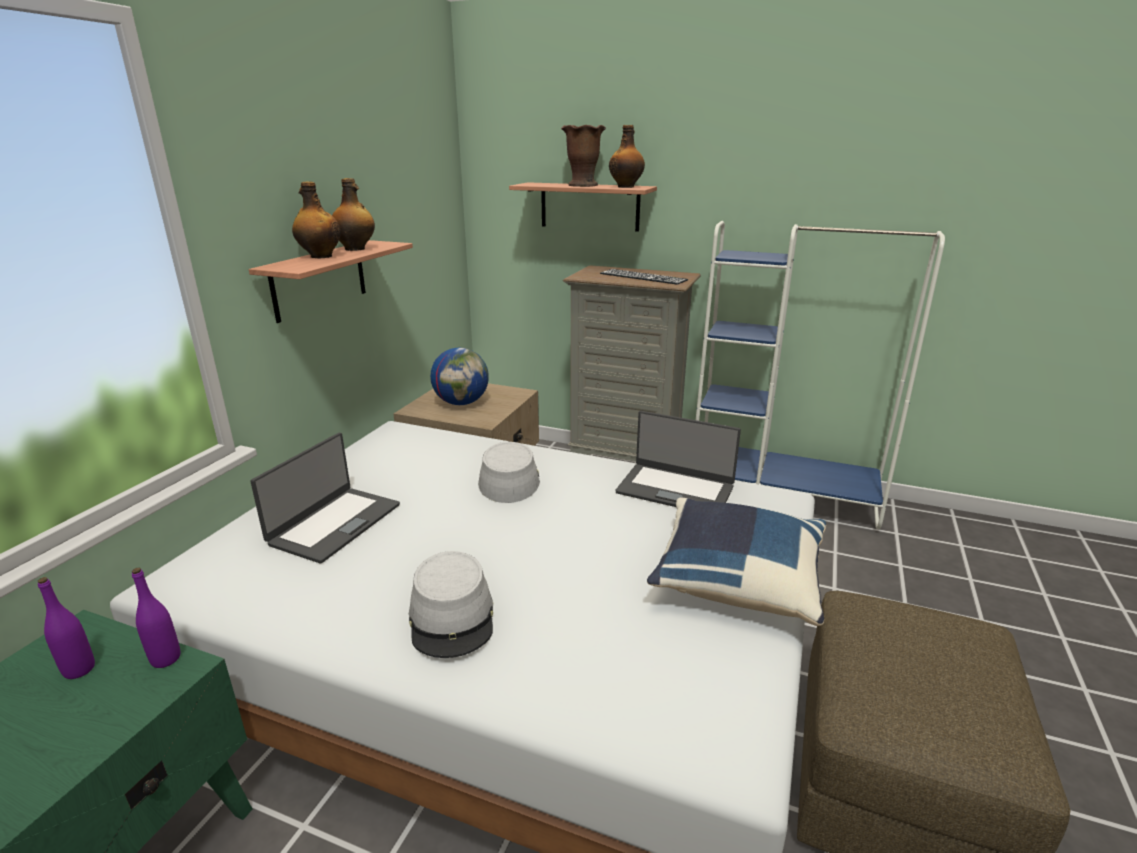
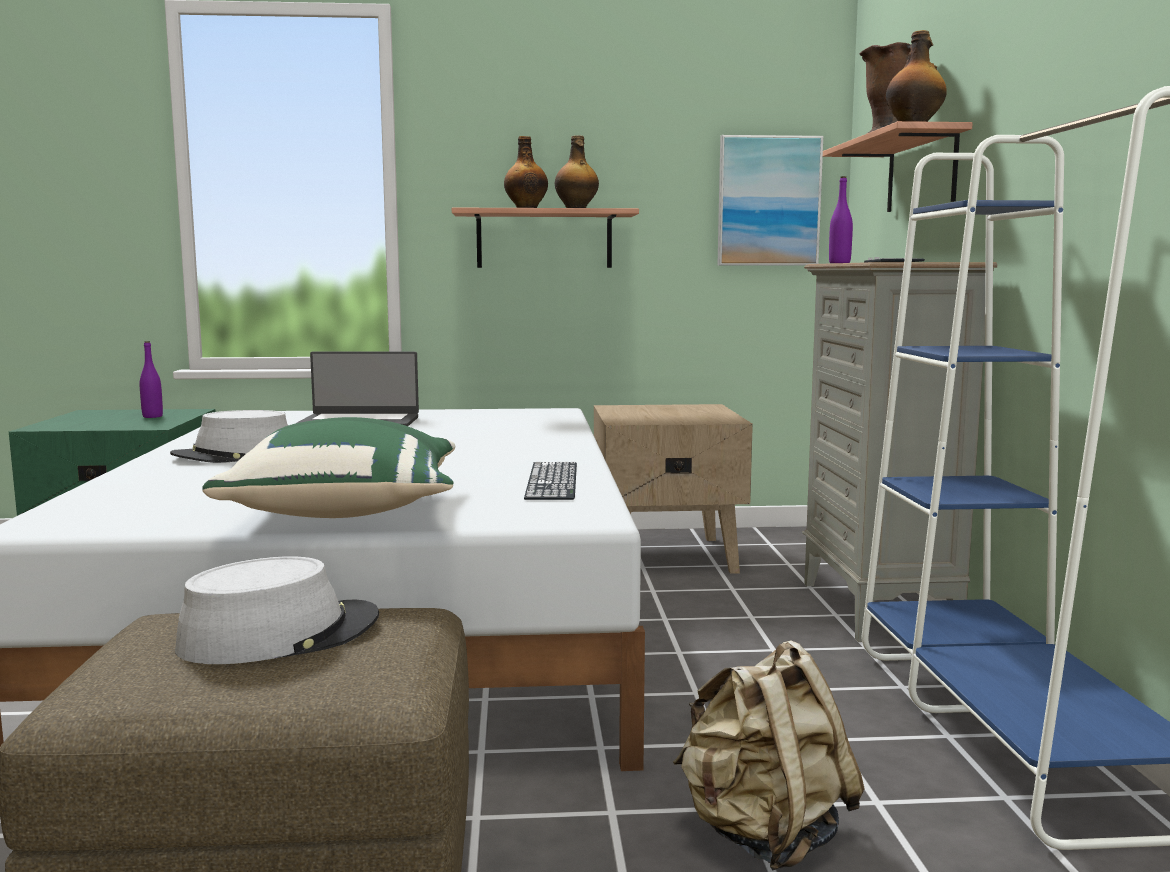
camera: 65 degrees right, 15 degrees down
purple bottle [132,568,180,668] -> purple bottle moved to [829,176,853,263]
globe [430,348,489,405] -> none
grey hat [478,442,540,503] -> grey hat moved to [175,556,379,664]
laptop [616,411,741,507] -> keyboard [524,462,577,500]
blue pillow [647,497,826,626] -> green pillow [202,417,456,518]
none -> beige backpack [673,640,865,870]
none -> picture [717,135,823,266]

